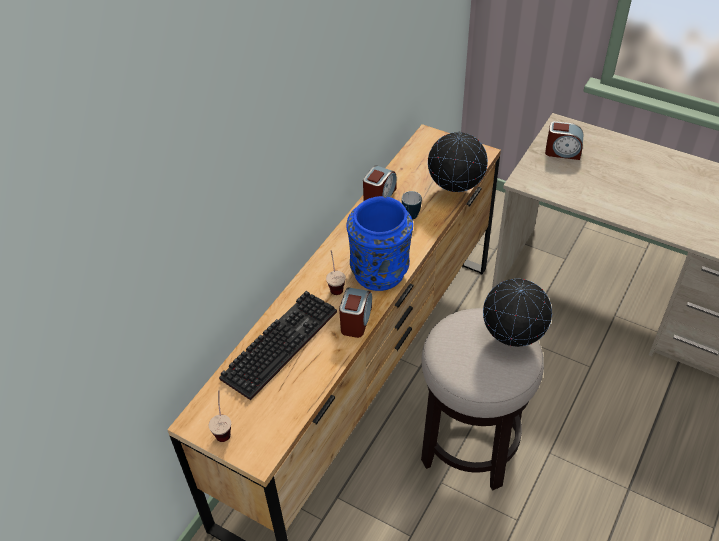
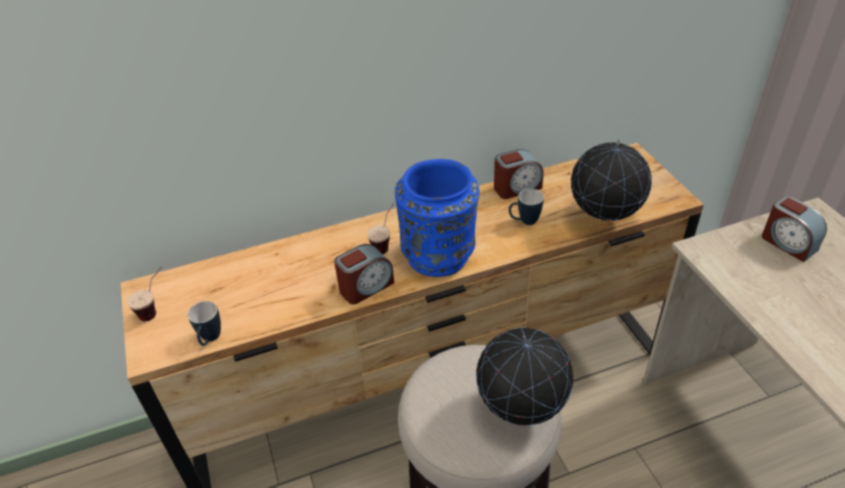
camera: 40 degrees right, 5 degrees down
keyboard [219,291,337,400] -> none
none -> mug [188,301,221,346]

